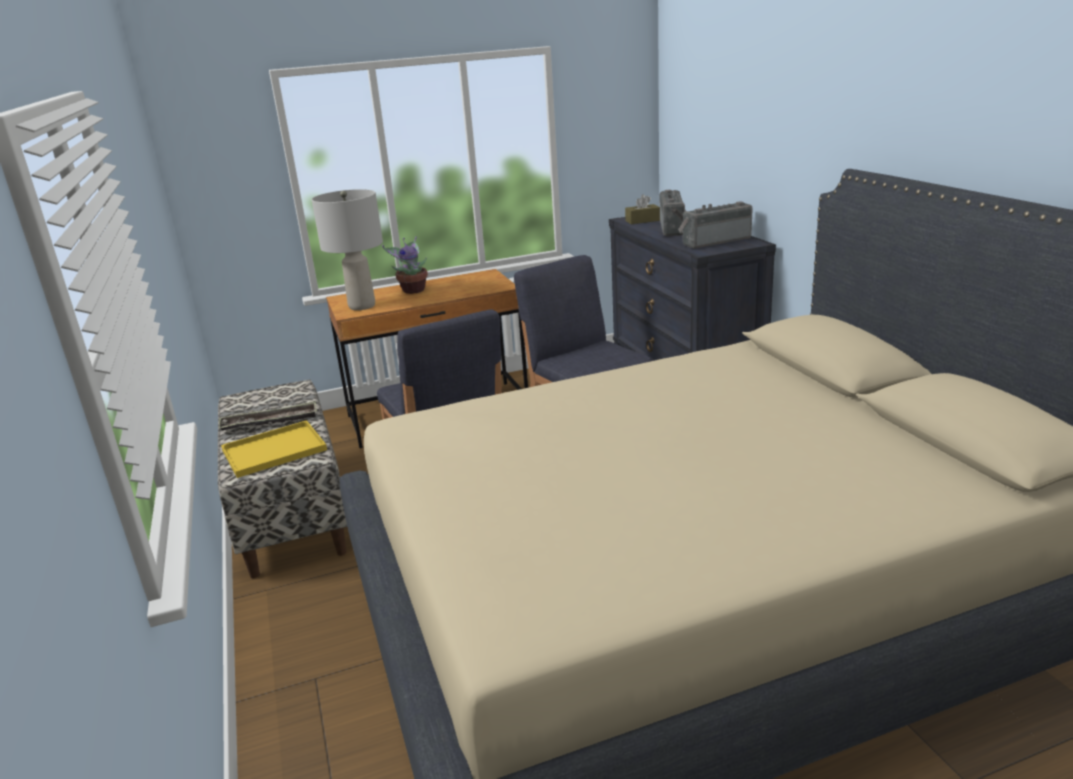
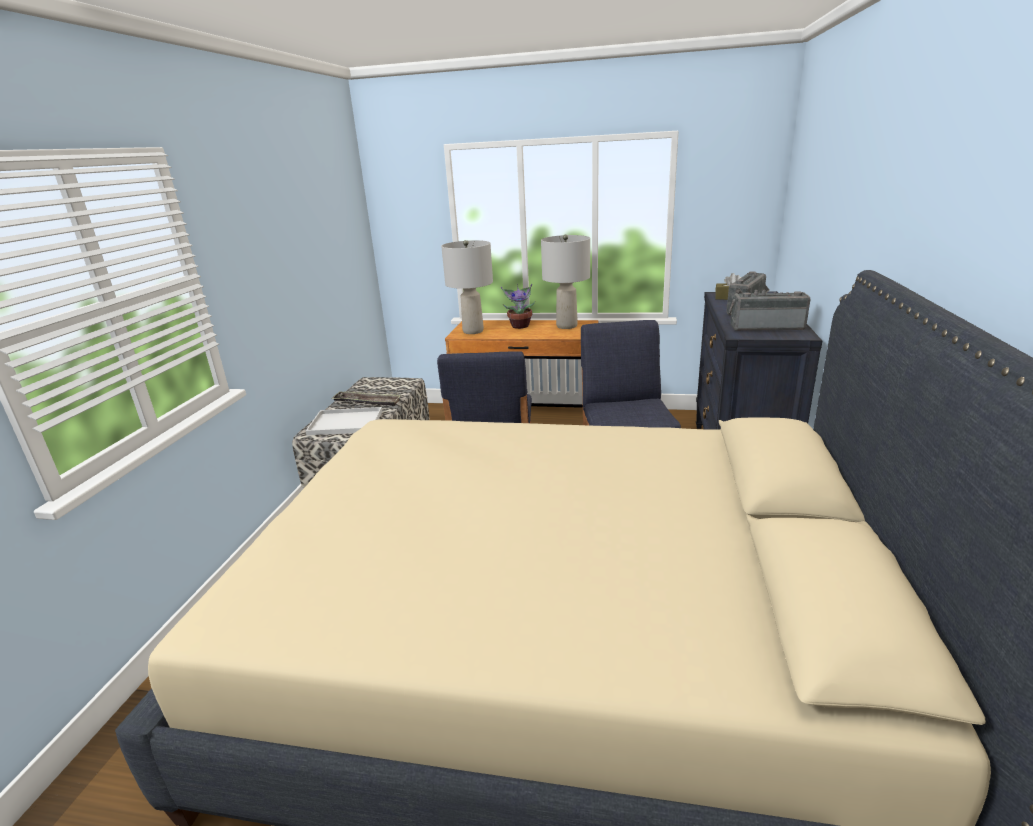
camera: 30 degrees right, 0 degrees up
yellow tray [221,420,327,478] -> white tray [306,407,383,436]
none -> grey table lamp [541,235,590,329]

